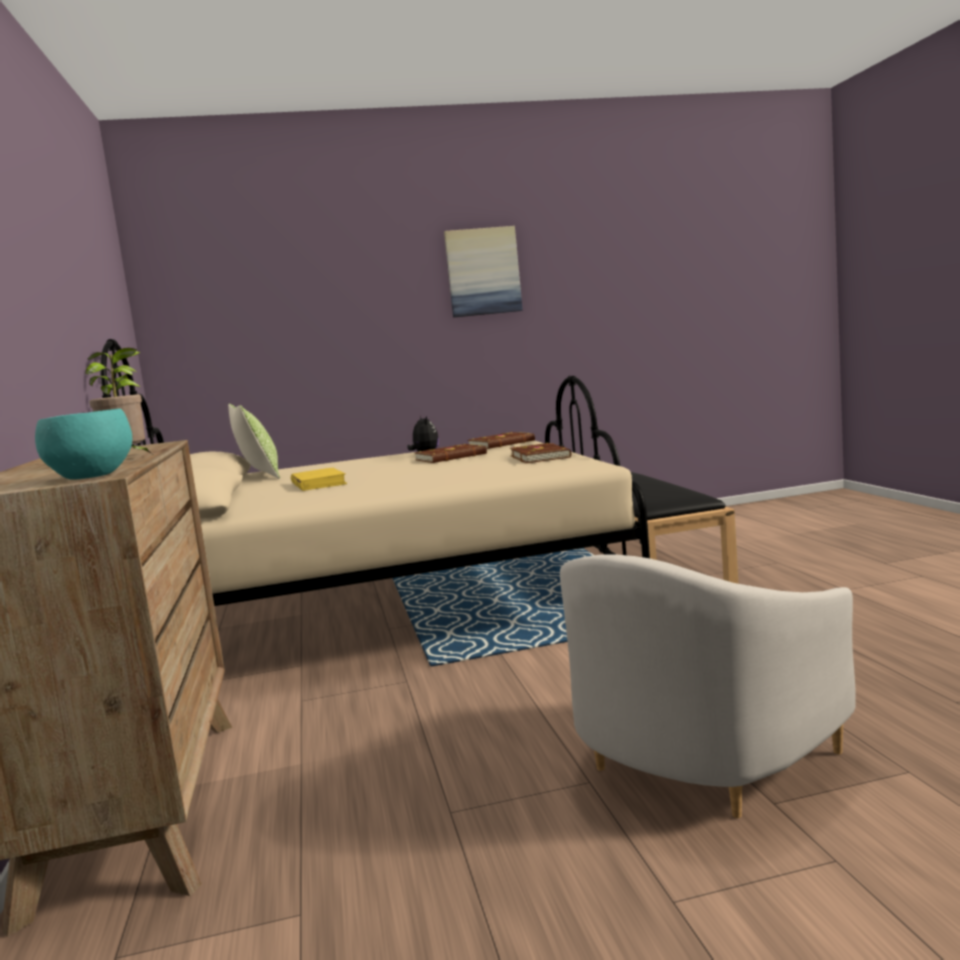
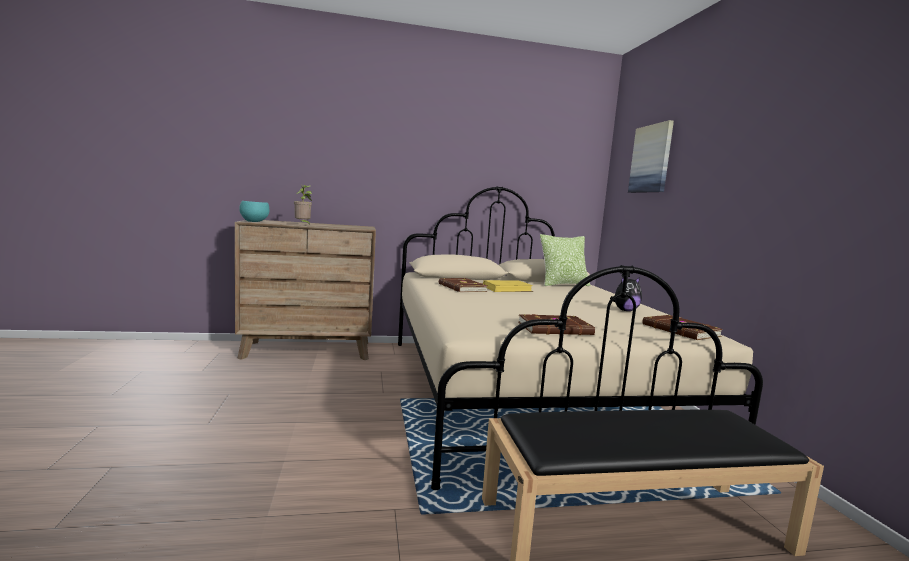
camera: 90 degrees right, 0 degrees up
brown book [415,444,487,463] -> brown book moved to [439,278,487,292]
picture [444,226,523,318] -> picture moved to [628,120,674,193]
white armchair [560,554,856,818] -> none

